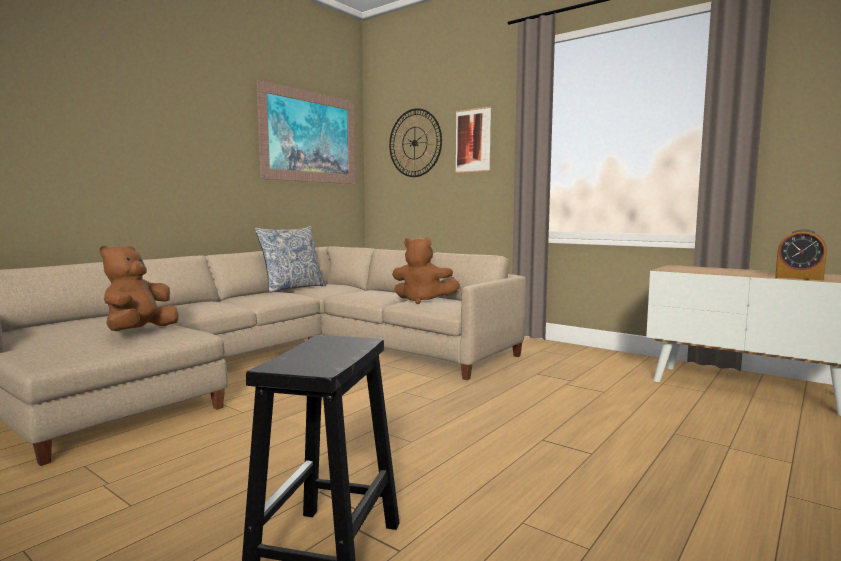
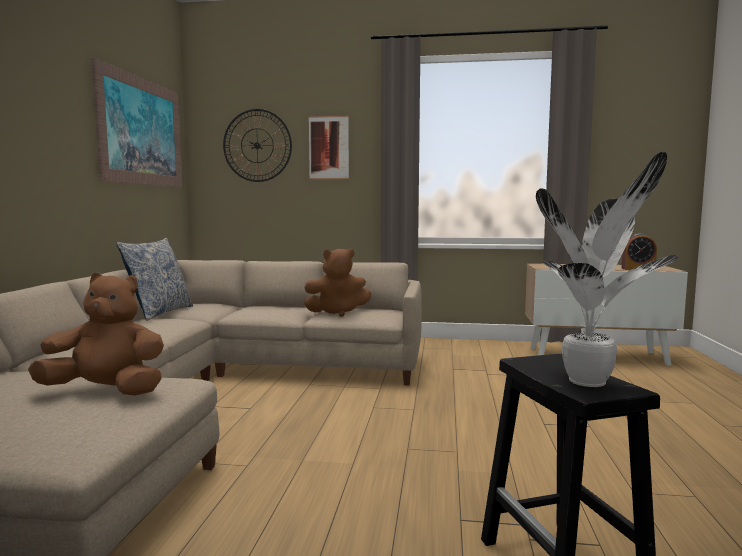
camera: 30 degrees left, 0 degrees up
brown plush toy [99,245,179,331] -> brown plush toy turned 105 degrees clockwise [28,273,164,396]
none -> potted plant [536,152,678,387]

